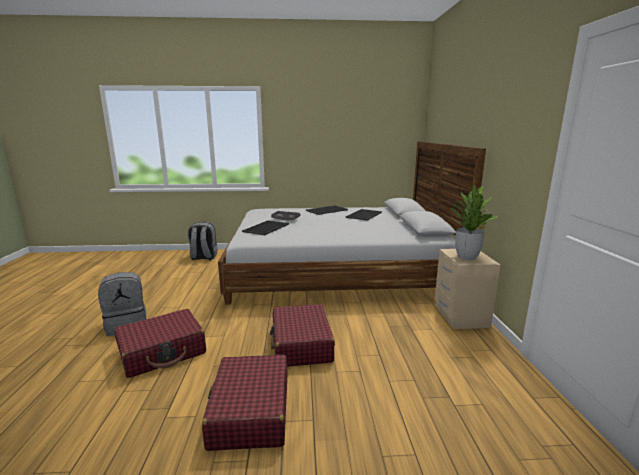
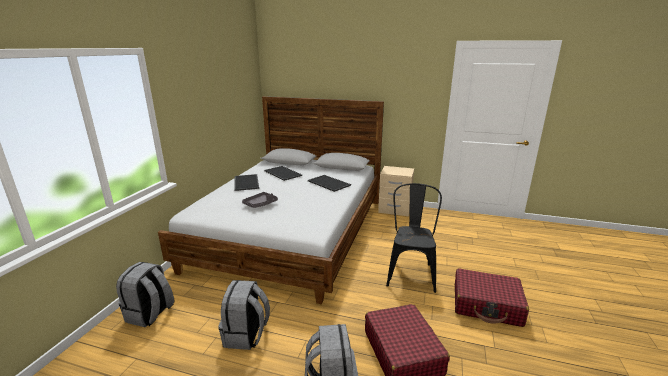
camera: 70 degrees left, 5 degrees up
tray [242,220,289,235] -> tray moved to [308,175,351,192]
red suitcase [270,304,335,367] -> black chair [386,183,442,293]
potted plant [451,185,498,260] -> none
none -> grey backpack [218,280,270,350]

